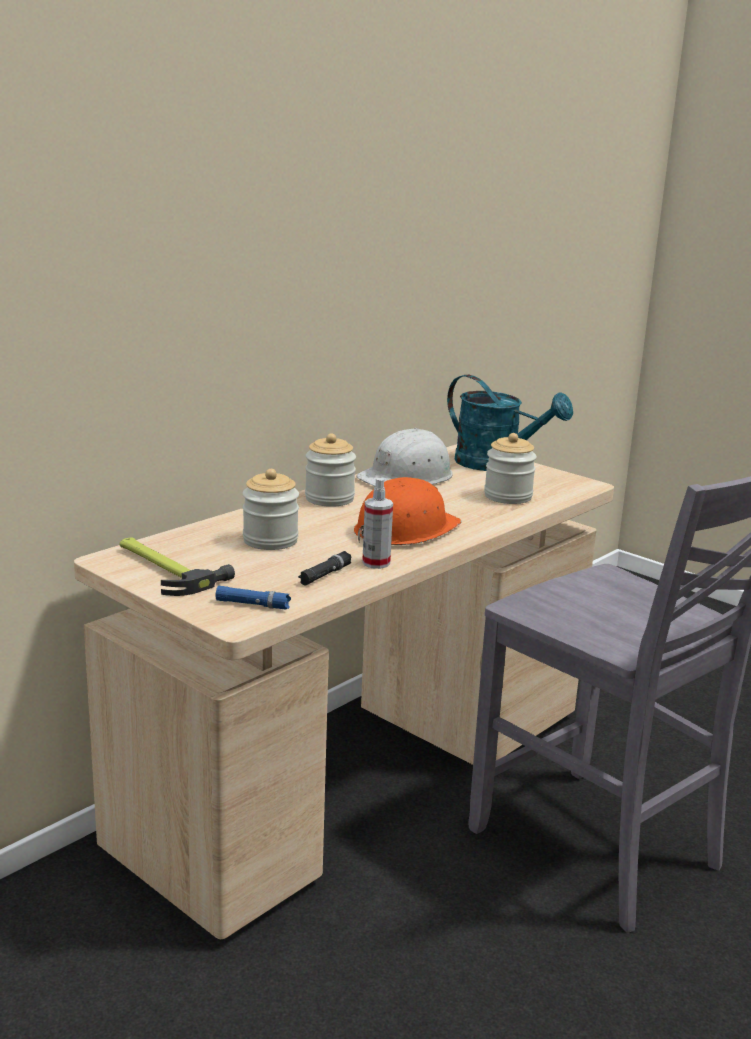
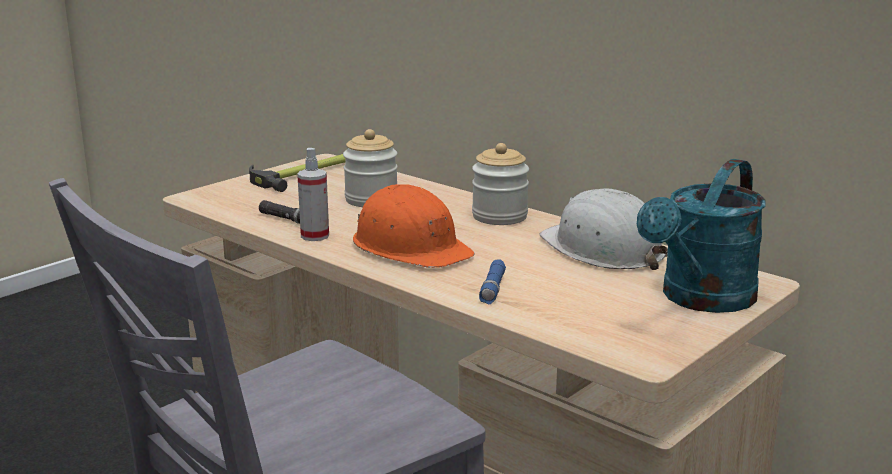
camera: 90 degrees right, 0 degrees up
blue flashlight [216,586,291,610] -> blue flashlight moved to [479,259,506,305]
jar [484,433,537,504] -> none

